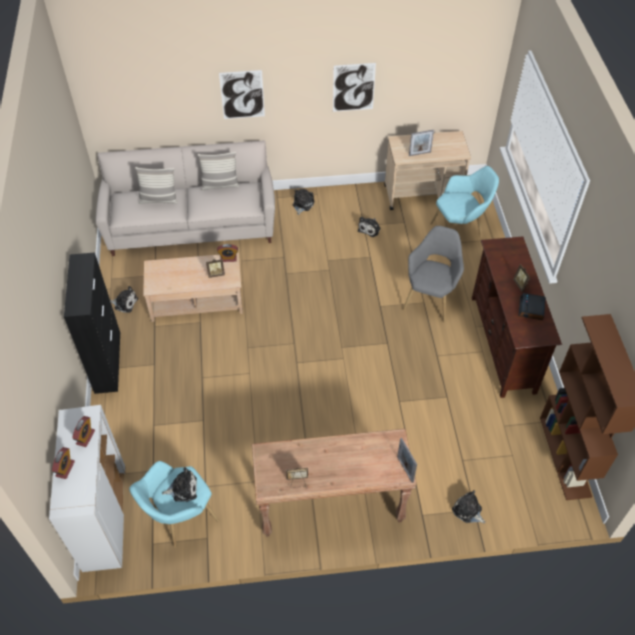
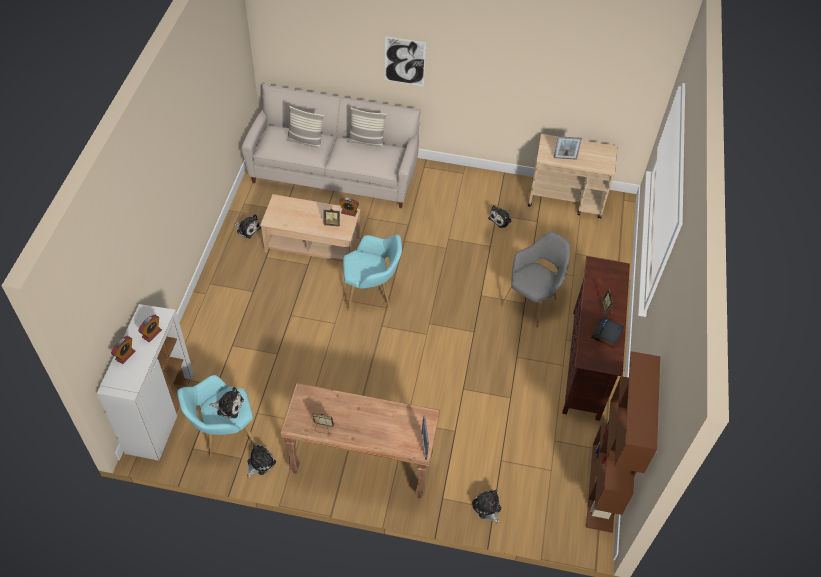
camera: 15 degrees right, 0 degrees up
black cabinet [64,252,120,394] -> none
plush toy [293,189,315,215] -> plush toy moved to [247,445,276,478]
picture [333,63,376,112] -> none
turquoise armchair [430,166,499,238] -> turquoise armchair moved to [343,235,402,311]

